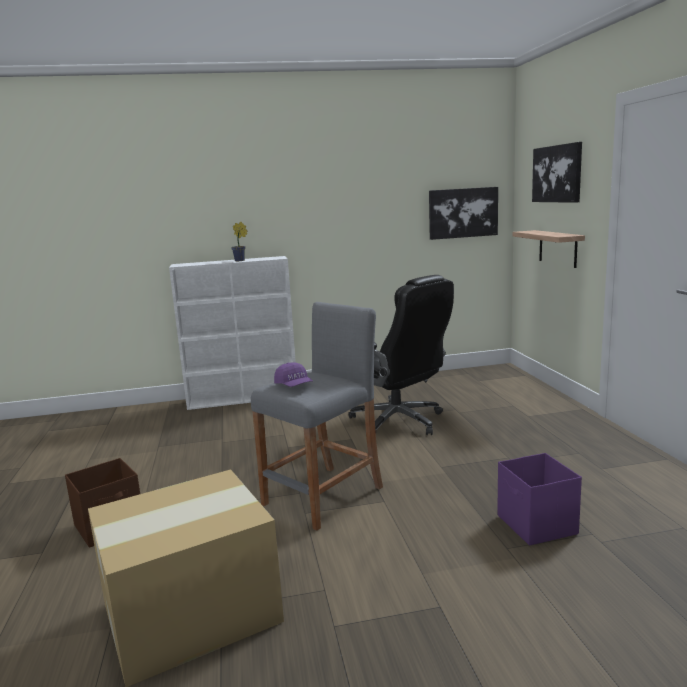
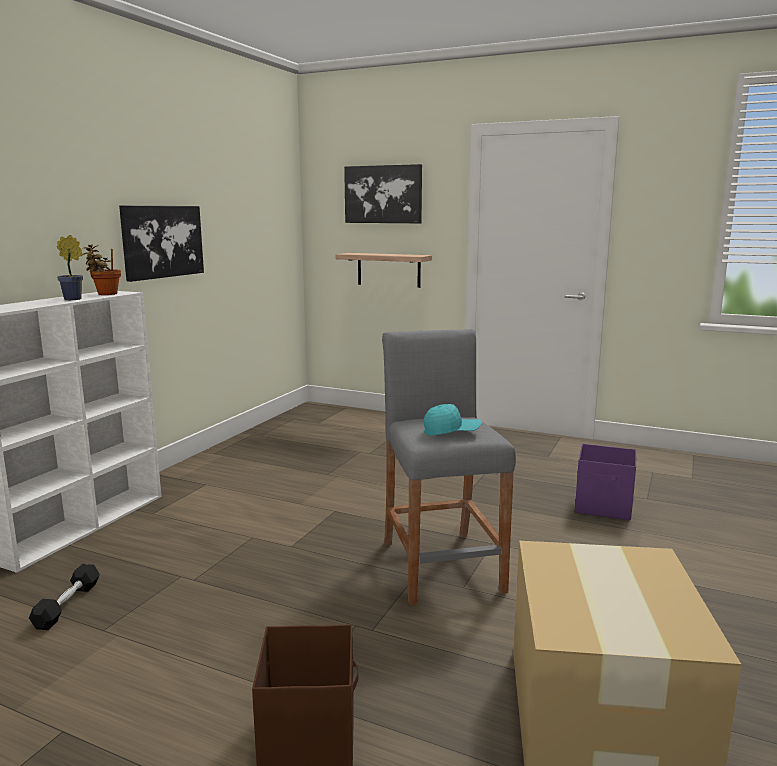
camera: 55 degrees left, 0 degrees up
purple cap [274,362,313,387] -> turquoise cap [424,404,482,436]
black office chair [348,275,454,435] -> none
picture [429,187,498,240] -> picture moved to [119,205,204,282]
none -> black dumbbell [29,564,100,630]
none -> potted plant [83,244,121,295]

